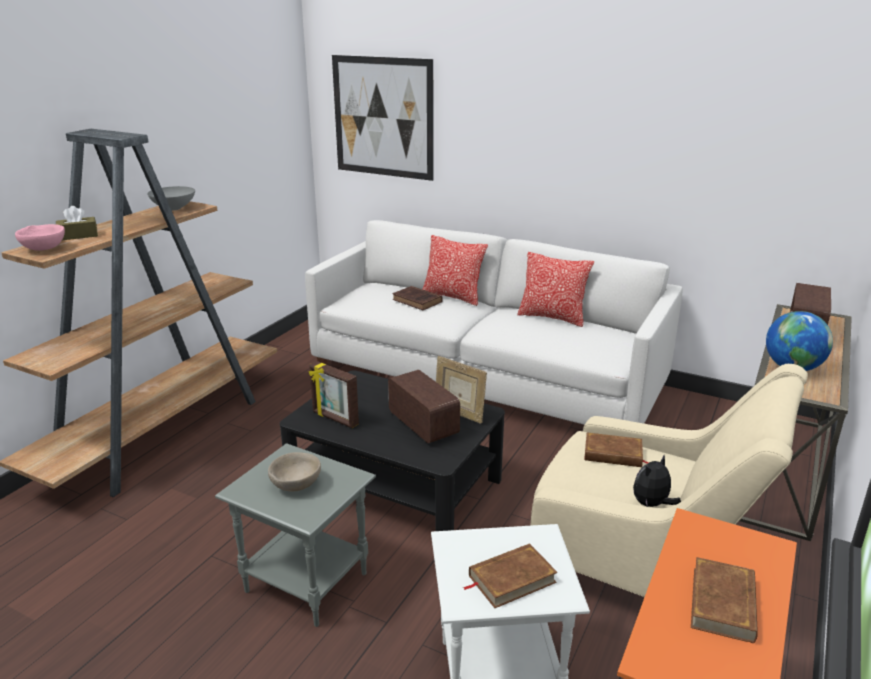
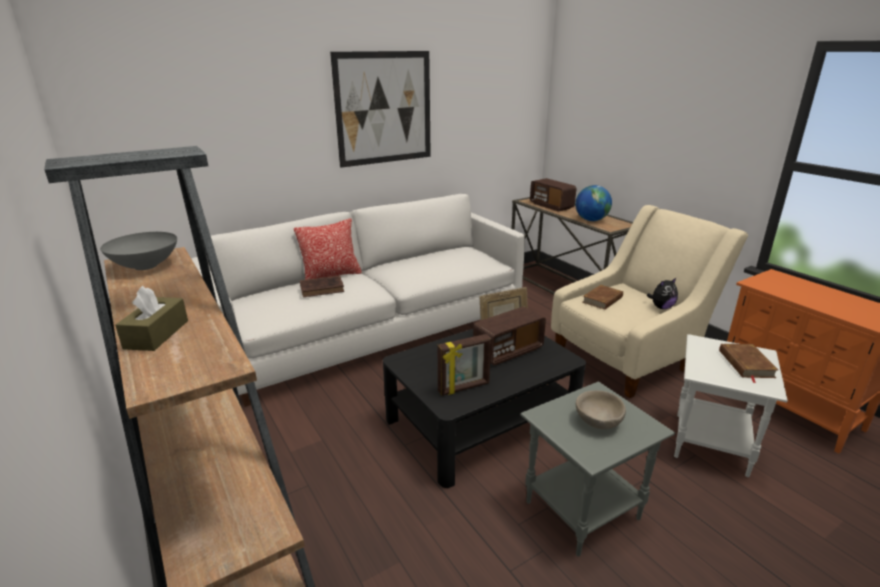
camera: 60 degrees left, 0 degrees up
pink bowl [15,224,65,251] -> none
picture [332,55,433,181] -> picture moved to [330,51,431,168]
radio [388,370,460,443] -> radio turned 150 degrees clockwise [473,307,546,365]
pillow [517,252,594,327] -> none
plush toy [633,456,681,507] -> plush toy turned 105 degrees counterclockwise [647,278,678,309]
brown book [691,557,758,643] -> none

